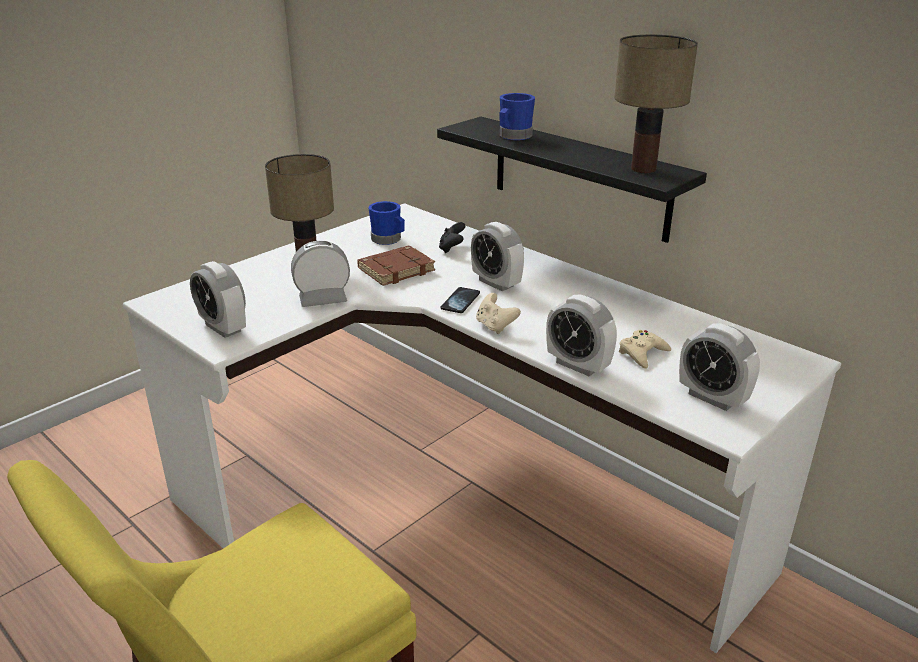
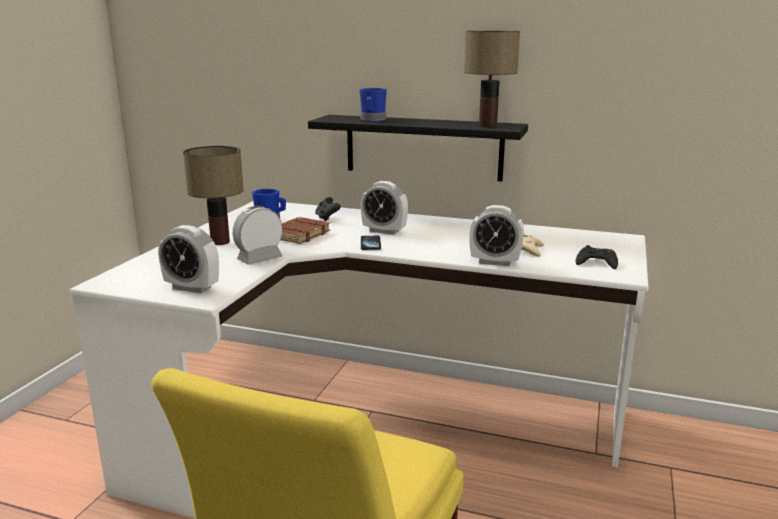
camera: 25 degrees left, 10 degrees down
beige game controller [476,293,521,334] -> none
alarm clock [679,323,760,411] -> black game controller [576,245,618,269]

